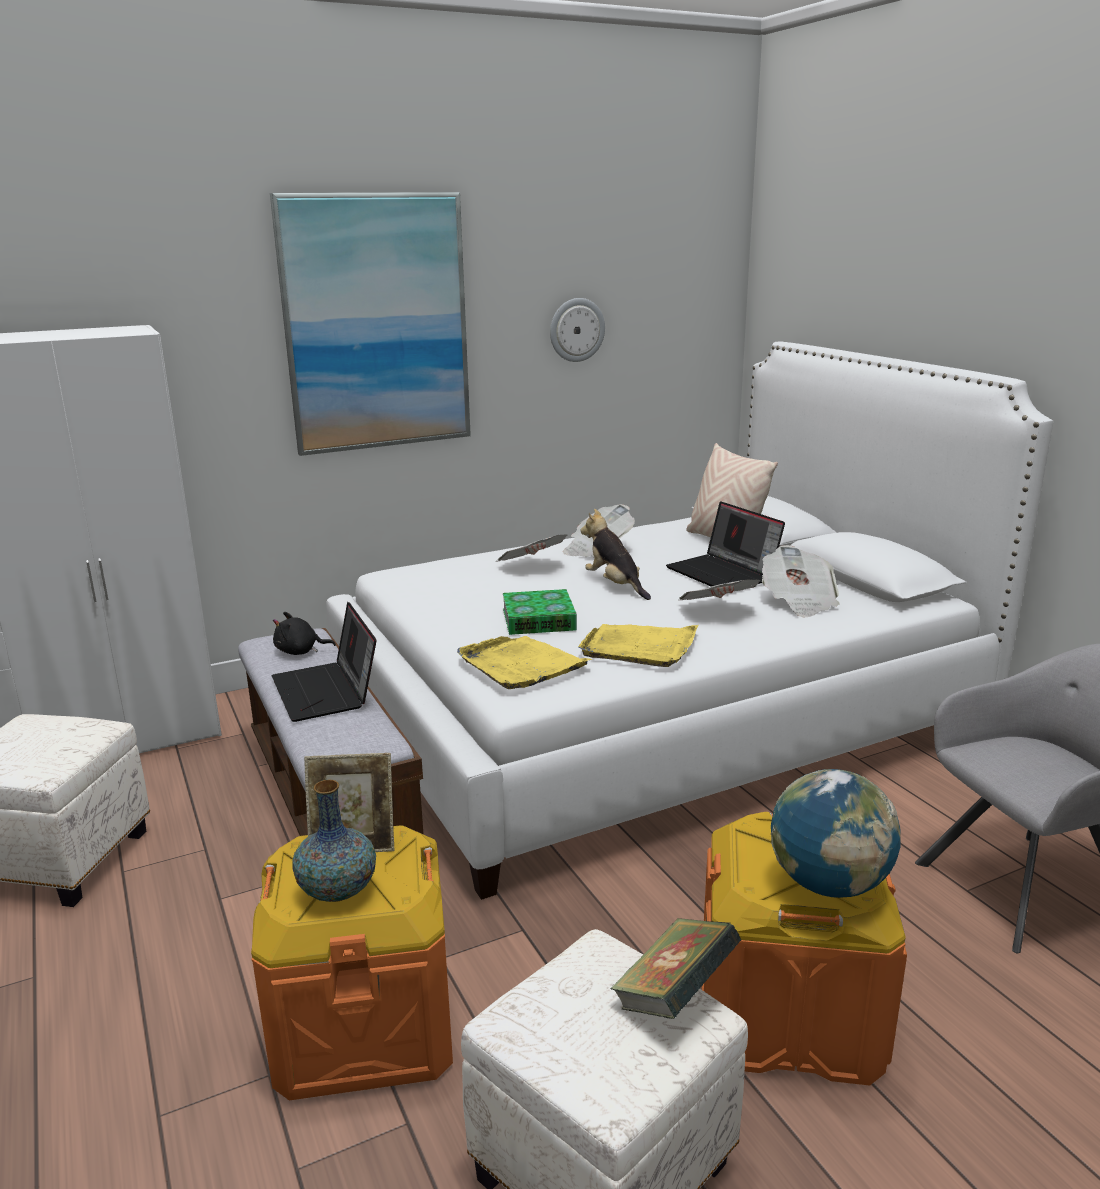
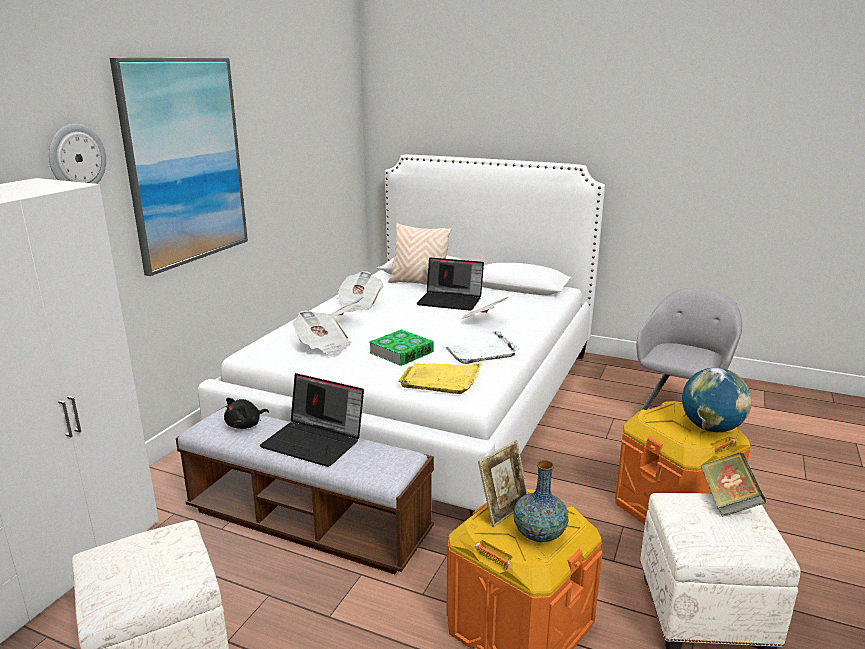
camera: 40 degrees left, 0 degrees up
wall clock [550,298,605,362] -> wall clock moved to [49,124,106,184]
yellow tray [578,624,699,667] -> white tray [443,330,520,364]
plush toy [580,509,651,600] -> none
newspaper [762,545,840,618] -> newspaper moved to [293,310,351,357]

